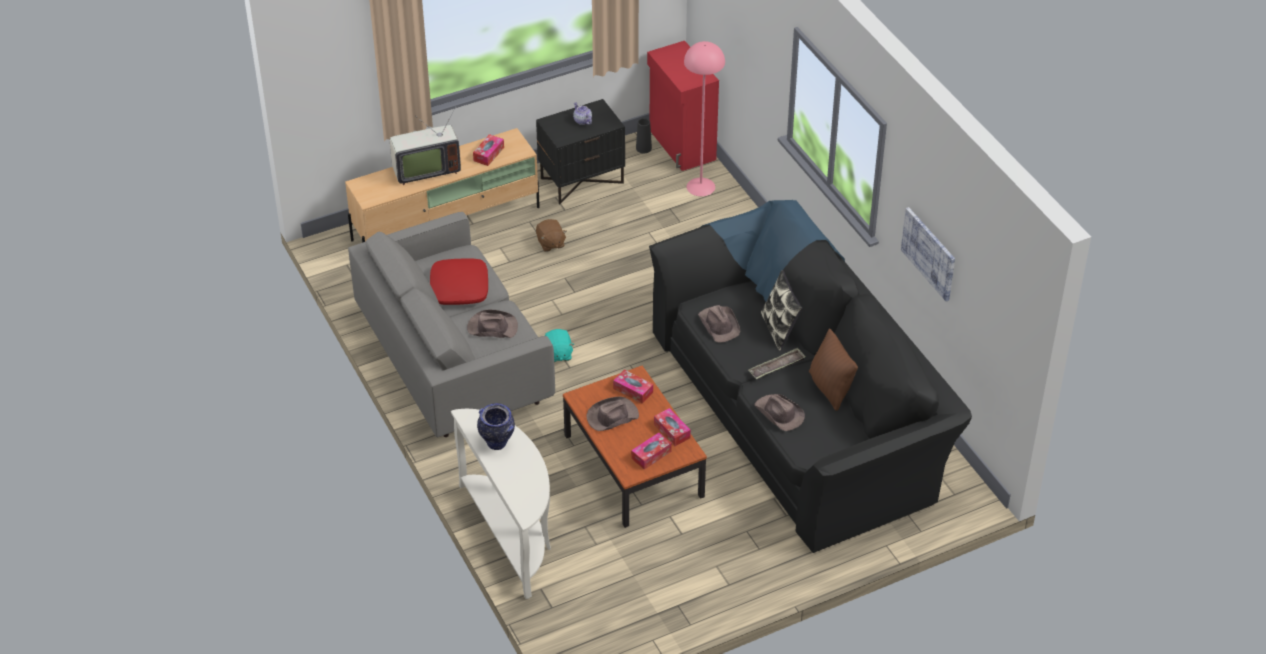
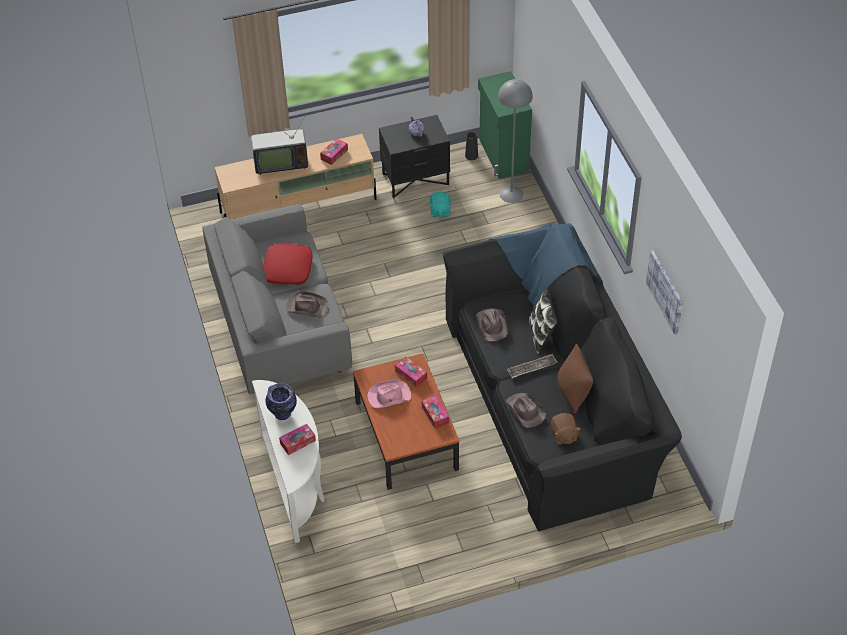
camera: 10 degrees right, 5 degrees up
brown plush toy [536,219,567,252] -> brown plush toy moved to [551,413,581,444]
turquoise plush toy [545,329,574,362] -> turquoise plush toy moved to [429,192,452,217]
brown hat [587,397,639,431] -> pink hat [368,380,411,408]
tissue box [631,432,672,469] -> tissue box moved to [279,424,316,455]
red cabinet [647,41,719,171] -> green cabinet [478,71,532,179]
pink floor lamp [684,41,725,196] -> grey floor lamp [498,79,533,203]

